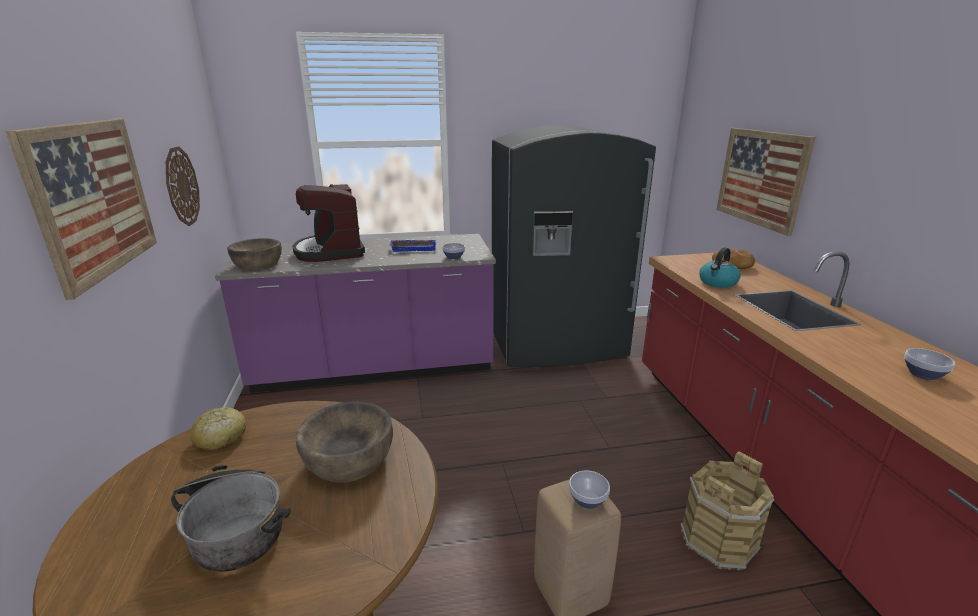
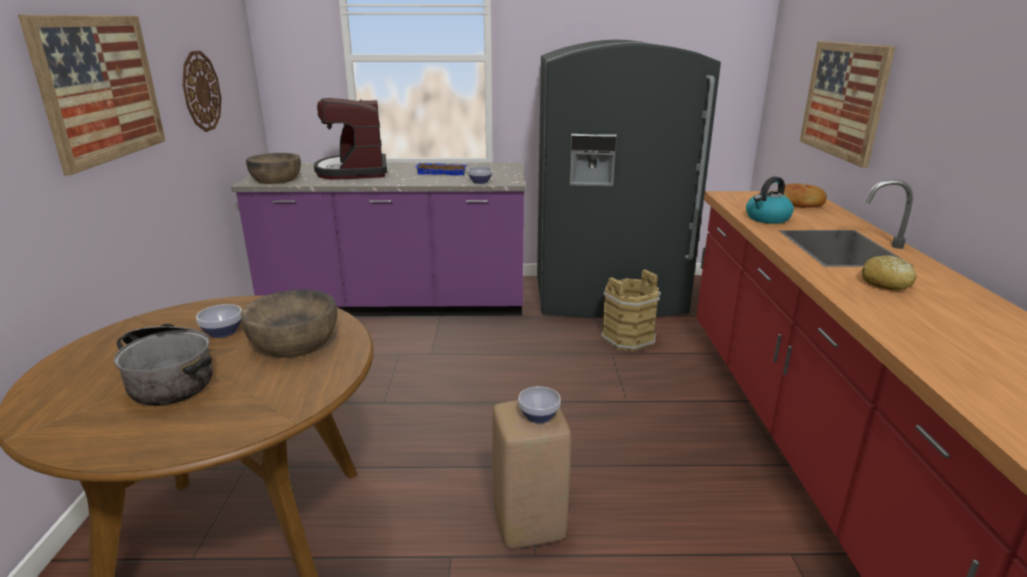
camera: 10 degrees right, 0 degrees up
bread [190,407,246,450] -> bread moved to [862,255,917,291]
brown bucket [681,451,774,571] -> brown bucket moved to [601,269,661,352]
bowl [904,348,955,380] -> bowl moved to [196,304,242,338]

